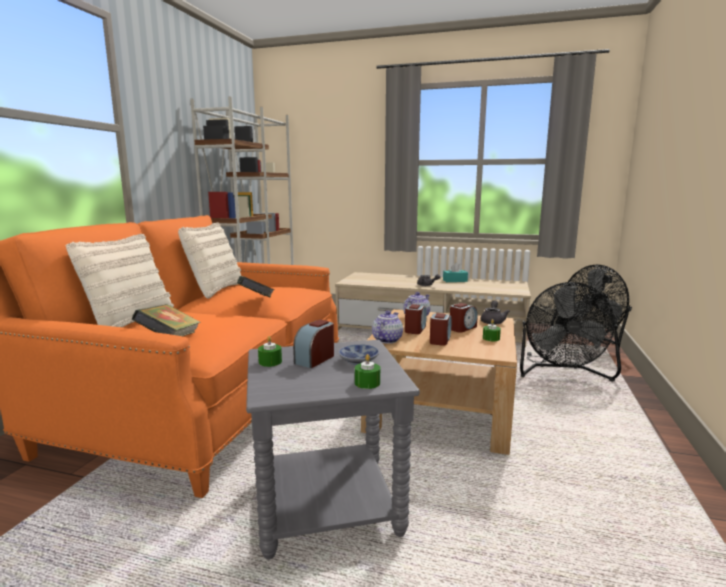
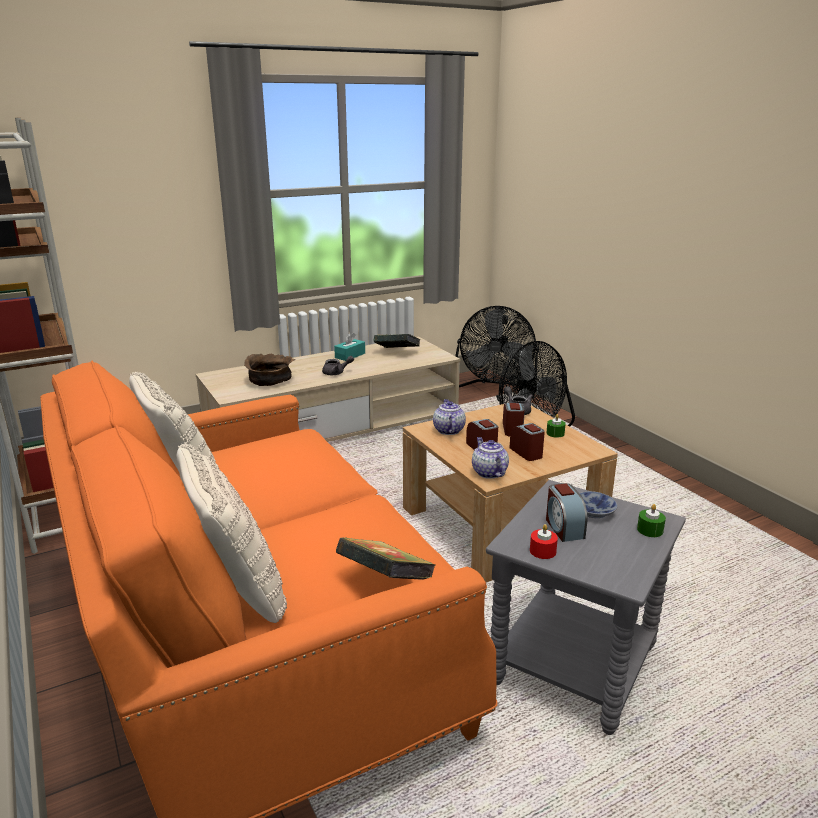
camera: 45 degrees left, 10 degrees up
book [237,276,274,297] -> book moved to [374,334,420,348]
green candle [258,336,282,367] -> red candle [530,524,558,559]
none -> brown bowl [244,354,296,386]

